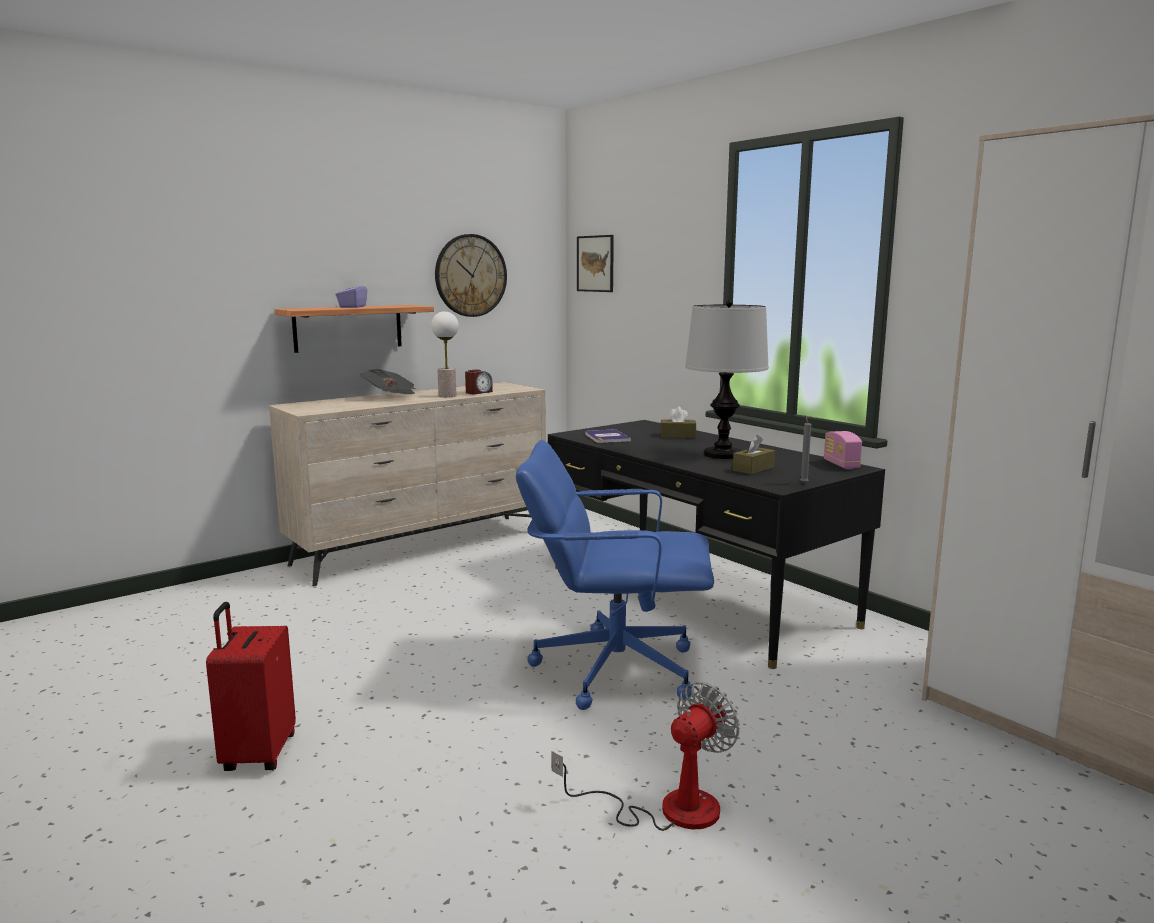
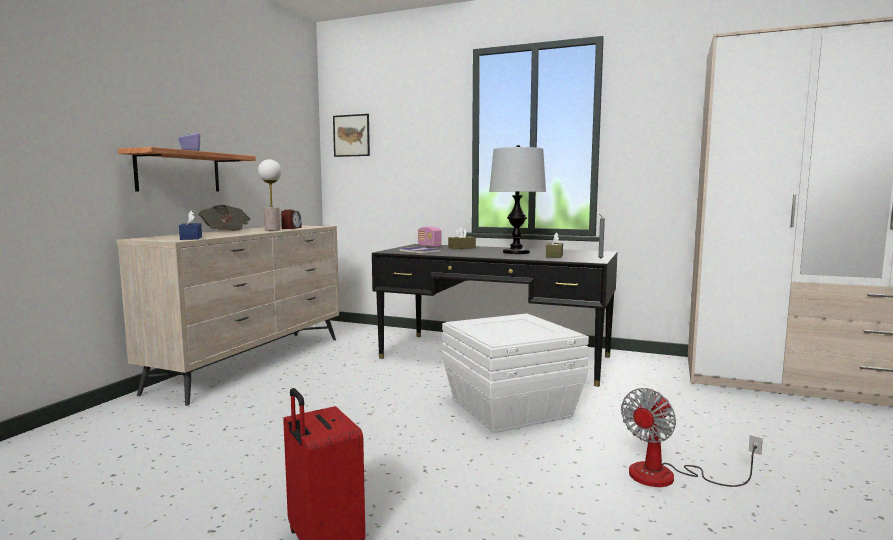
camera: 30 degrees left, 5 degrees down
wall clock [435,234,507,317] -> none
blue office chair [516,440,714,710] -> white storage box [442,314,589,433]
fan [551,682,740,831] -> fan turned 150 degrees counterclockwise [621,388,763,487]
radio [824,431,862,469] -> radio moved to [418,227,442,247]
none -> blue tissue box [179,211,202,240]

